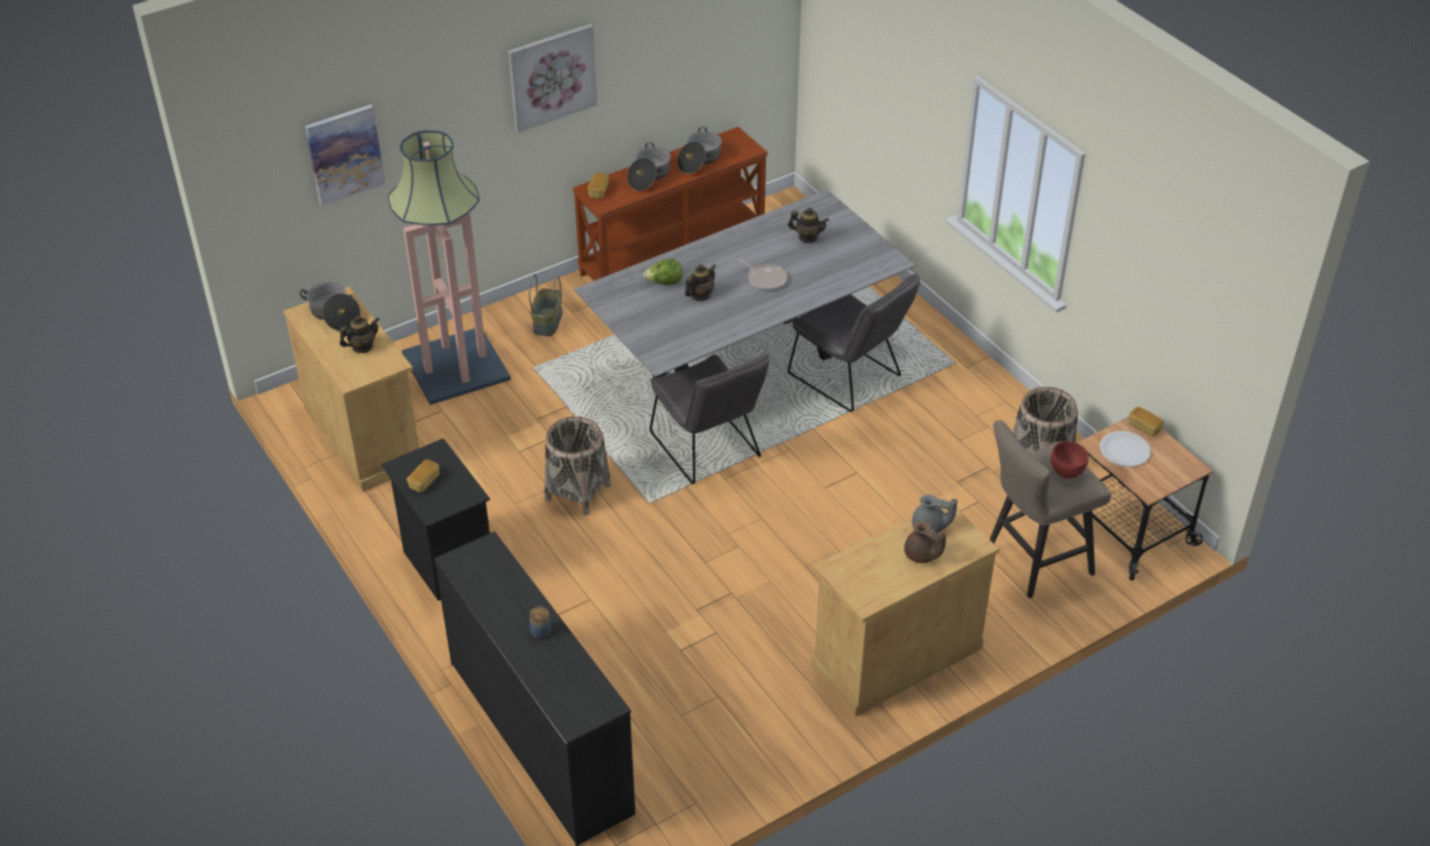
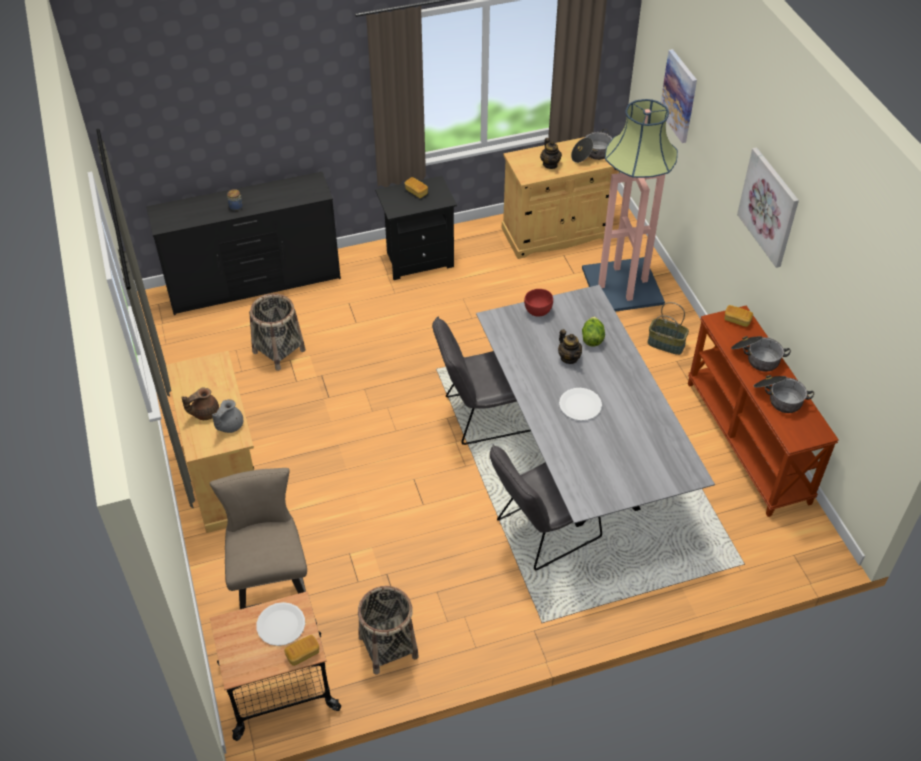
camera: 105 degrees right, 5 degrees up
basket [544,416,611,515] -> basket moved to [249,293,306,371]
frying pan [738,258,787,290] -> white plate [559,388,602,421]
teapot [788,207,829,243] -> none
red bowl [1051,441,1089,479] -> red bowl moved to [524,289,553,317]

